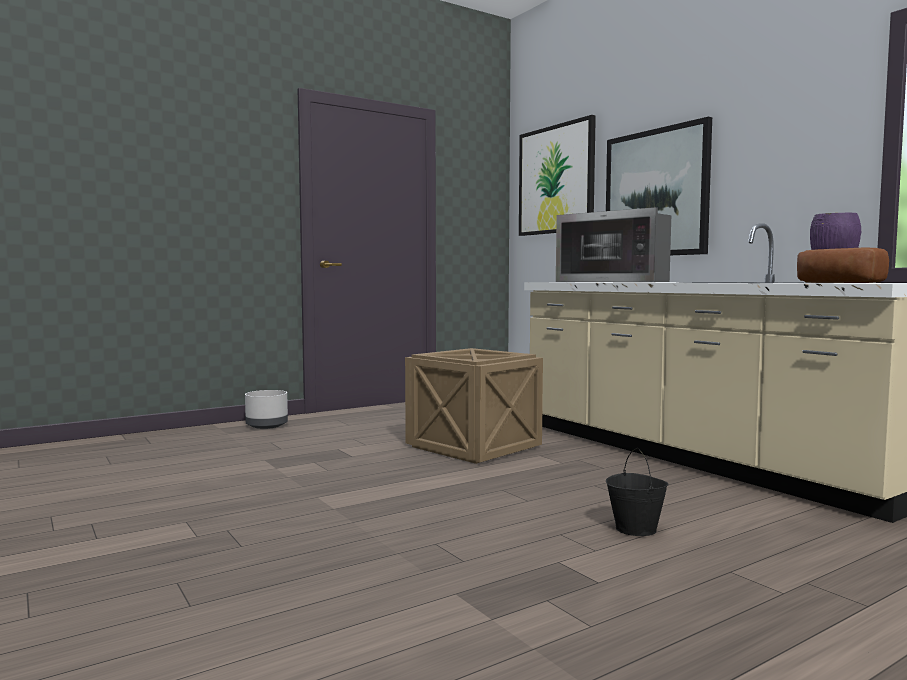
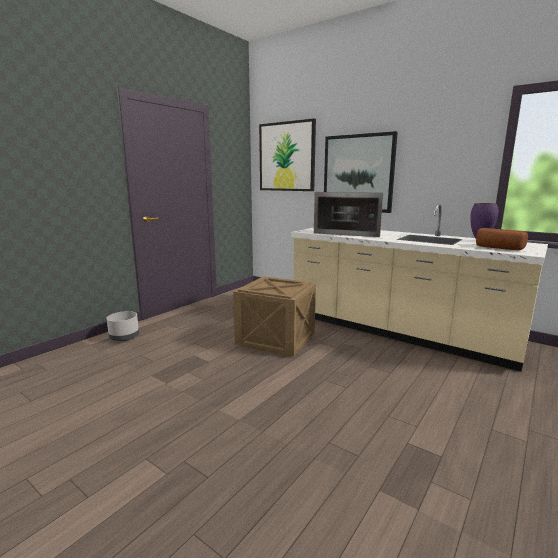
camera: 20 degrees left, 10 degrees up
black bucket [606,448,669,536] -> none

